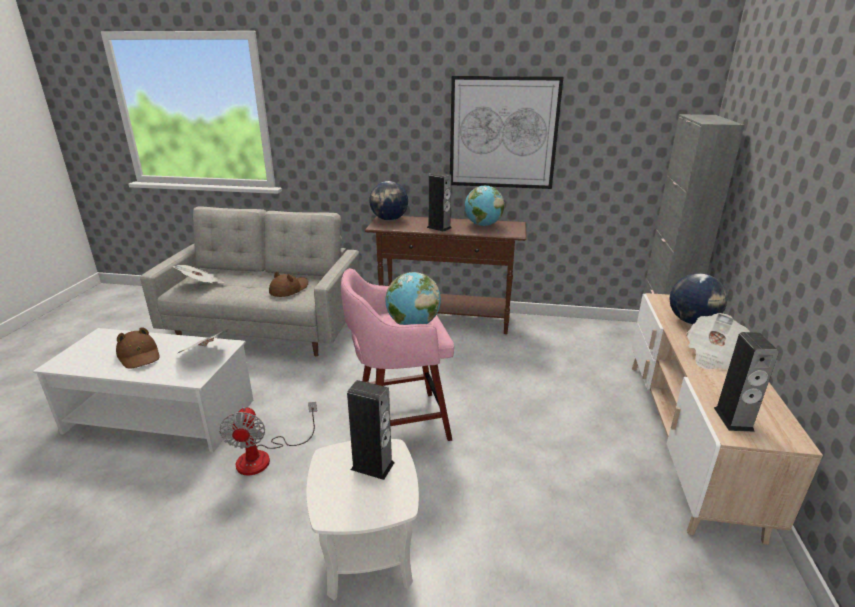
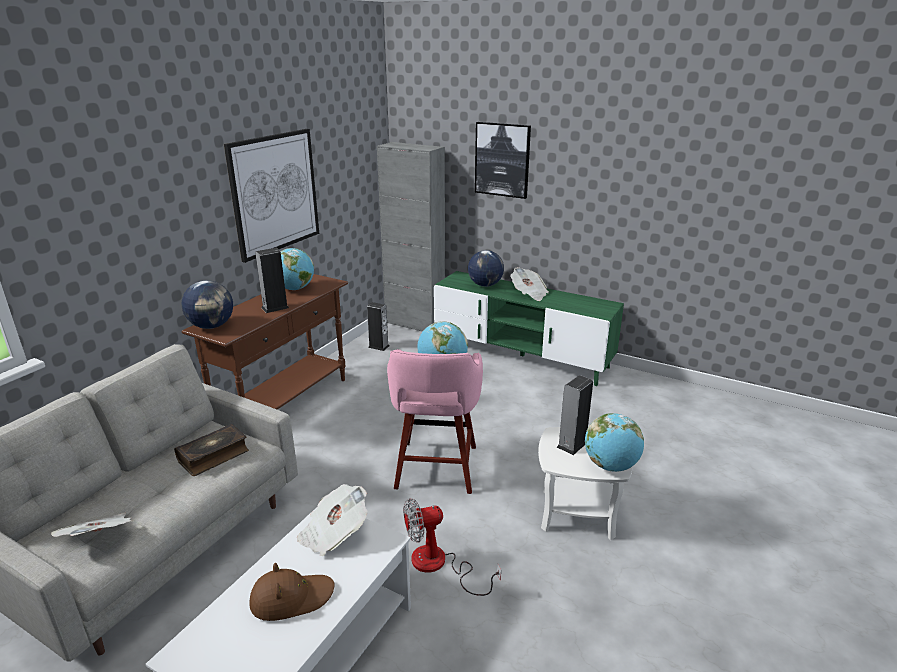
camera: 70 degrees left, 0 degrees up
fan [219,402,317,476] -> fan turned 150 degrees clockwise [403,498,501,596]
brown hat [269,271,308,297] -> book [174,424,249,476]
beige tv stand [632,293,823,545] -> green tv stand [434,271,624,386]
speaker [714,332,779,432] -> speaker moved to [367,302,389,351]
none -> picture [475,122,531,199]
none -> globe [585,413,644,472]

